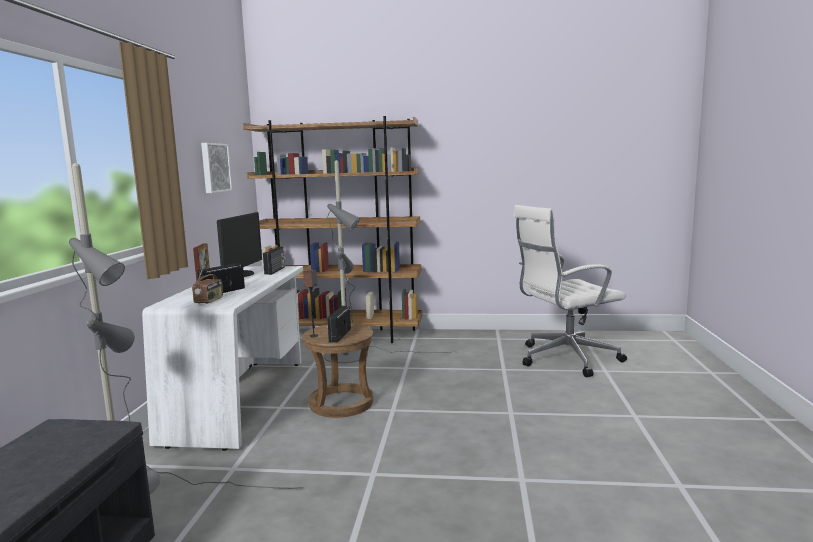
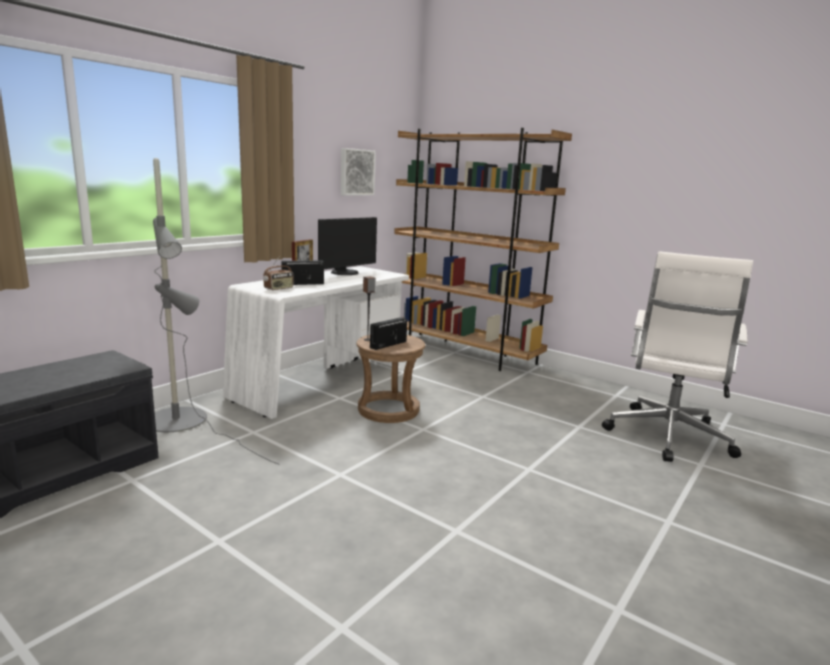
camera: 30 degrees right, 5 degrees up
radio [263,247,285,275] -> none
grey floor lamp [324,160,451,363] -> none
white office chair [513,205,627,377] -> white office chair turned 75 degrees counterclockwise [602,252,753,462]

